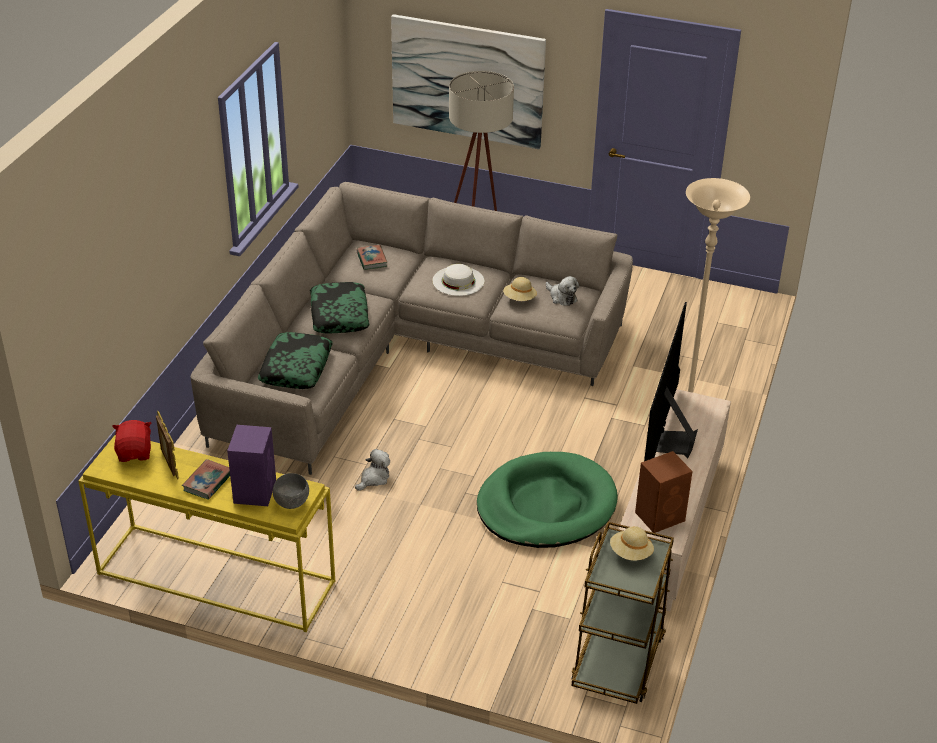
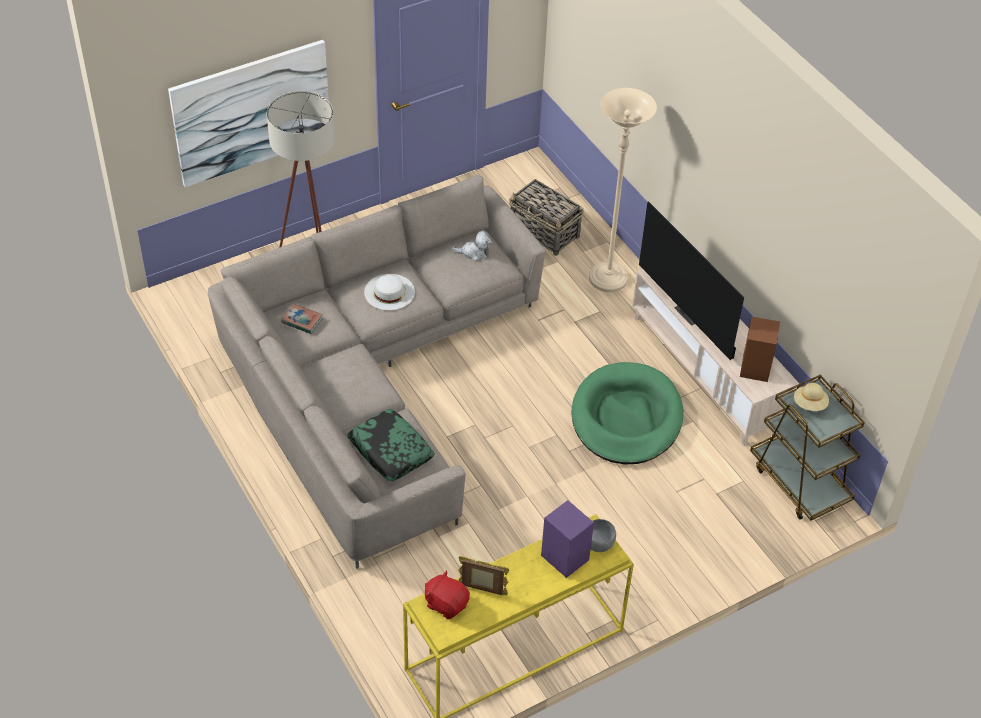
camera: 50 degrees left, 10 degrees up
book [182,459,230,500] -> none
pillow [310,282,370,334] -> none
plush toy [355,449,390,490] -> none
beige hat [503,277,537,301] -> none
none -> basket [509,179,583,256]

